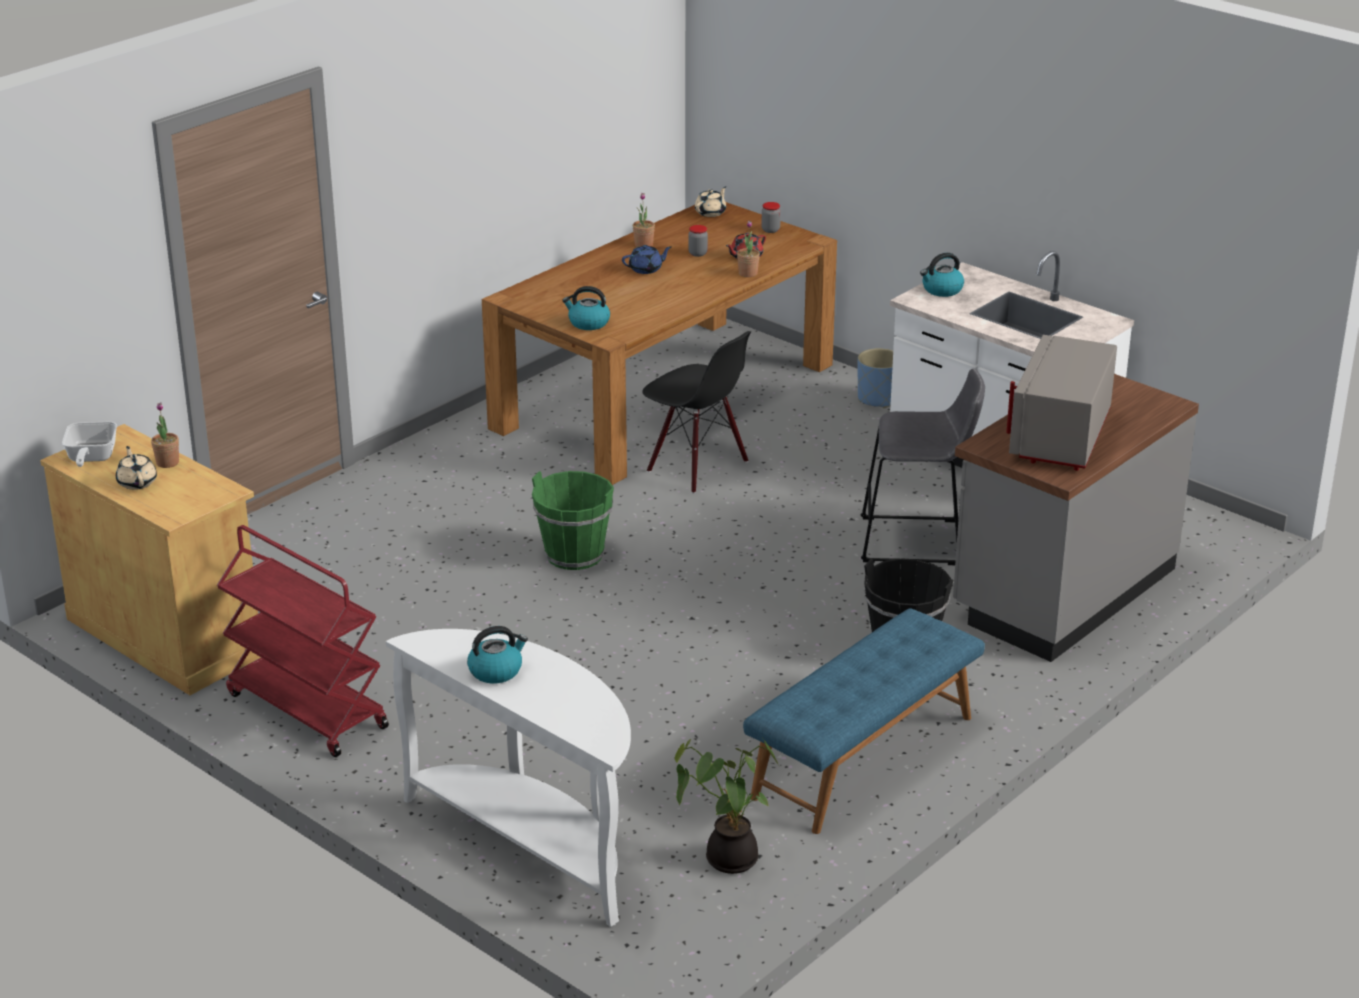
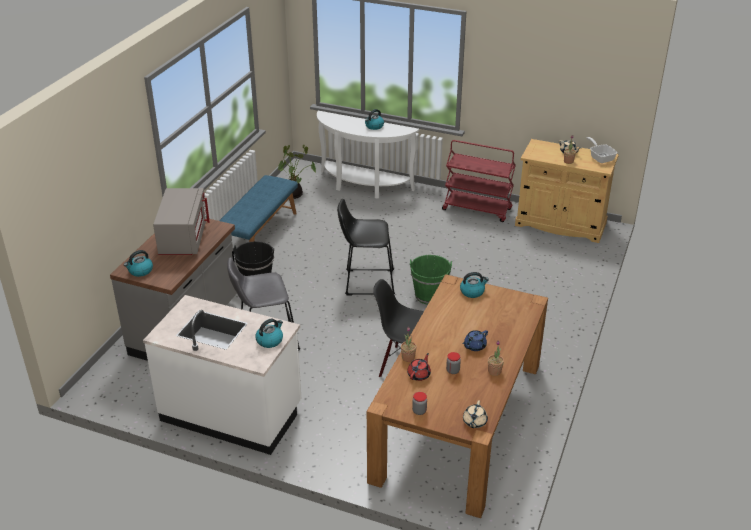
camera: 160 degrees right, 5 degrees up
blue planter [858,348,893,408] -> none
none -> kettle [124,250,153,277]
none -> black stool [337,199,395,296]

